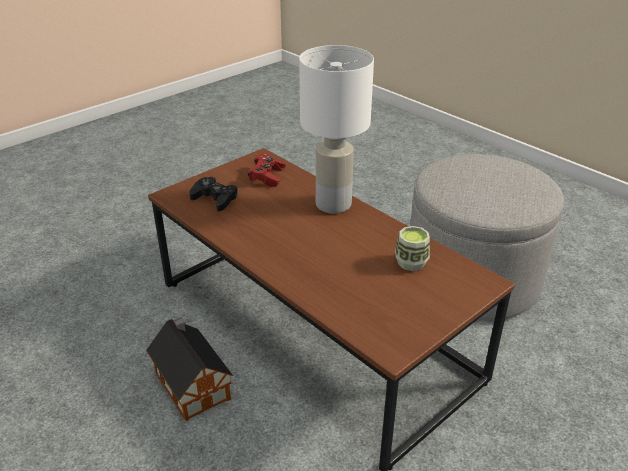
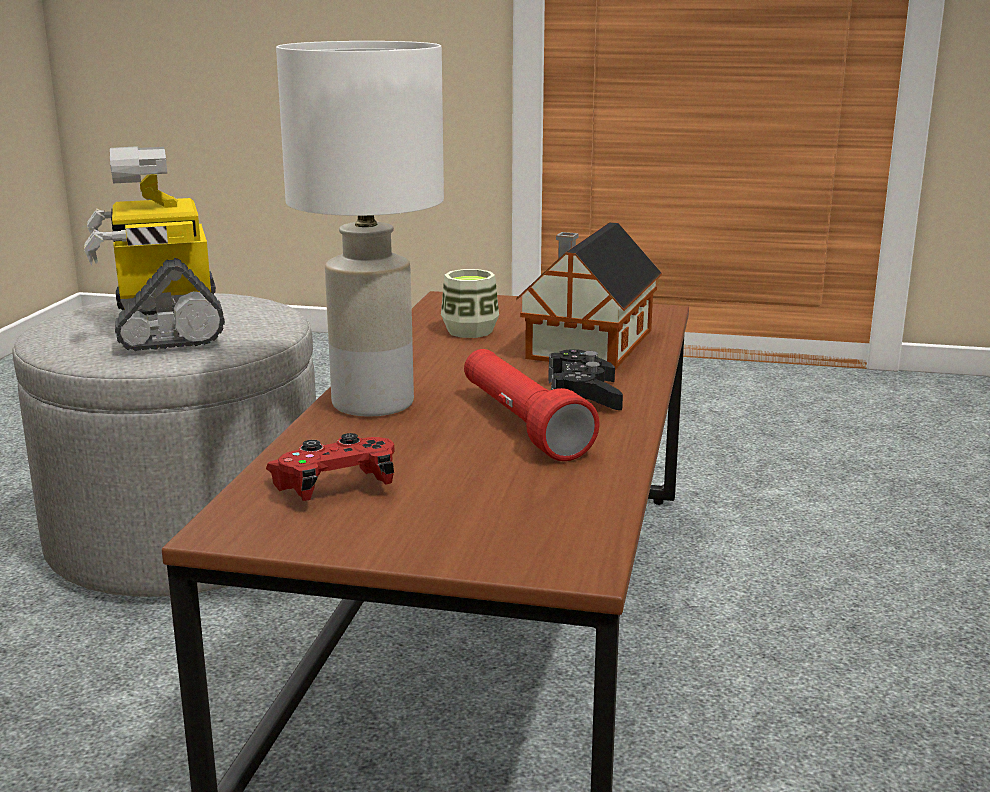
camera: 125 degrees left, 15 degrees down
toy house [146,317,233,421] -> toy house moved to [516,222,662,370]
black game controller [189,177,238,212] -> black game controller moved to [548,349,623,410]
none -> toy robot [84,146,225,351]
none -> red flashlight [464,349,600,461]

